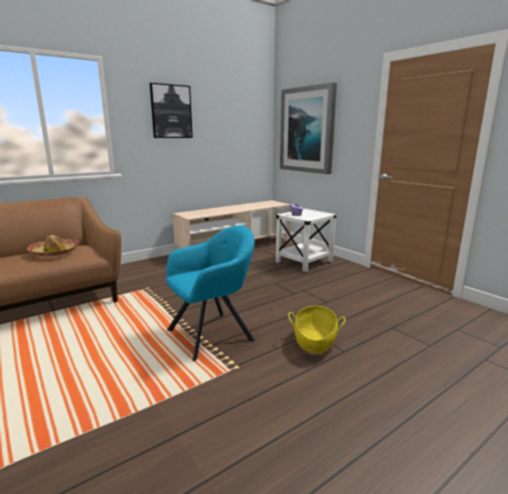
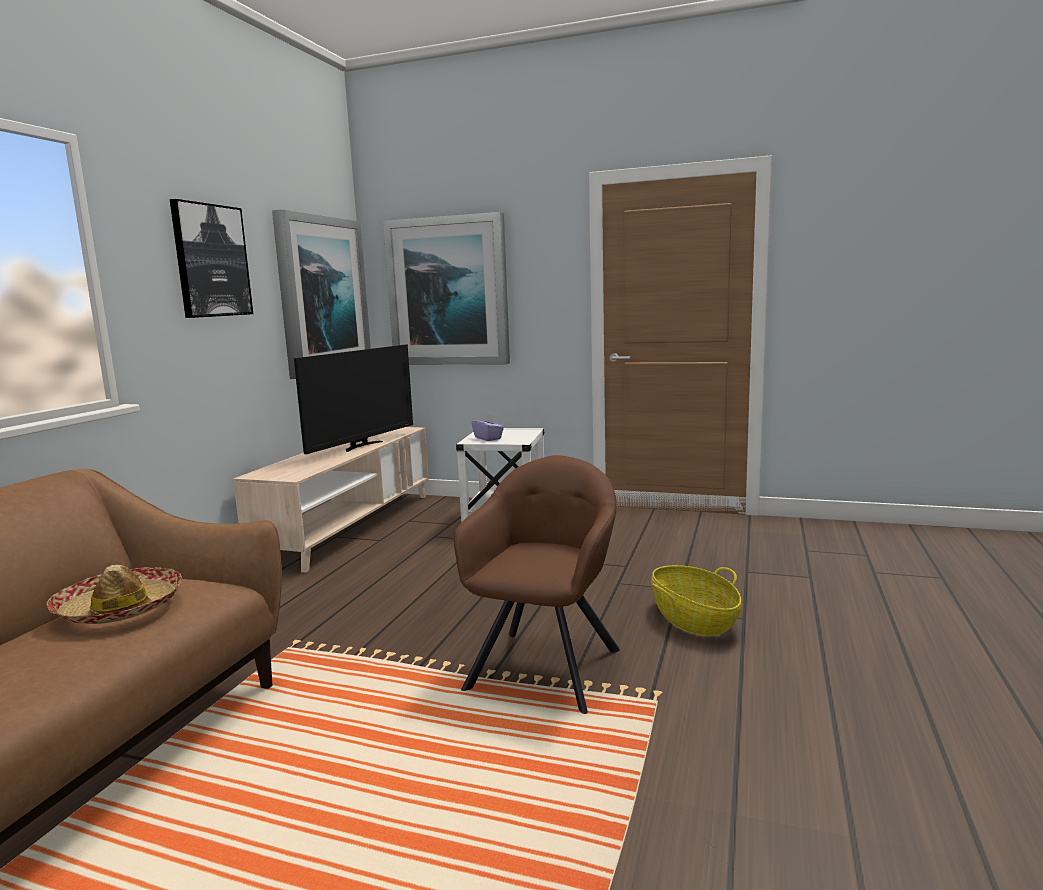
camera: 35 degrees left, 5 degrees down
turquoise armchair [166,225,255,361] -> brown armchair [454,455,620,714]
none -> picture [272,209,371,379]
none -> television [294,345,413,454]

